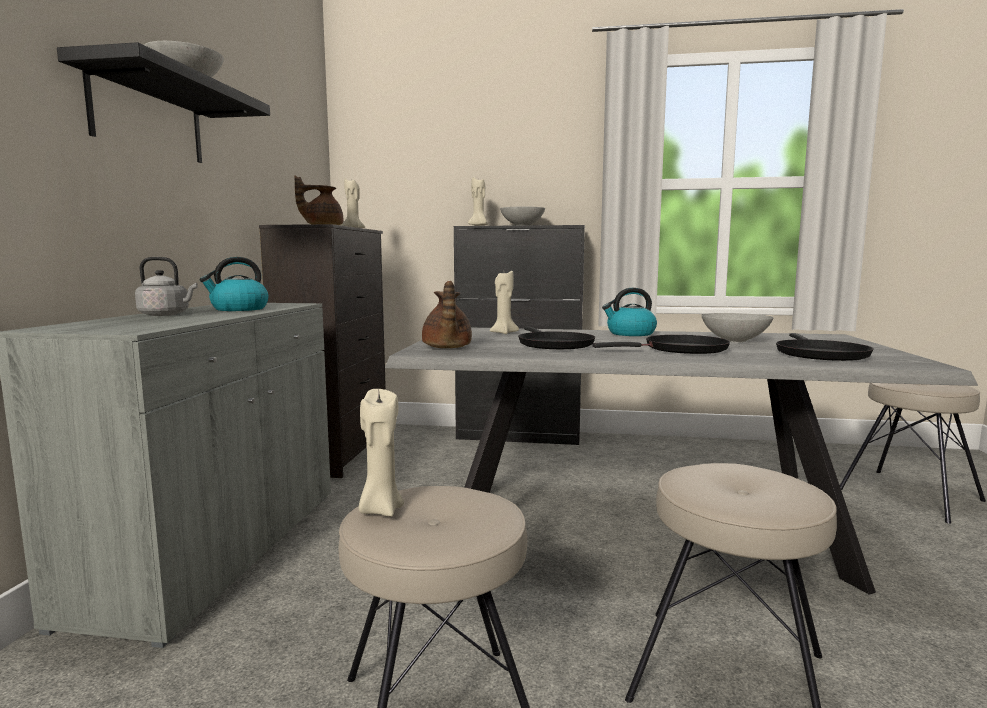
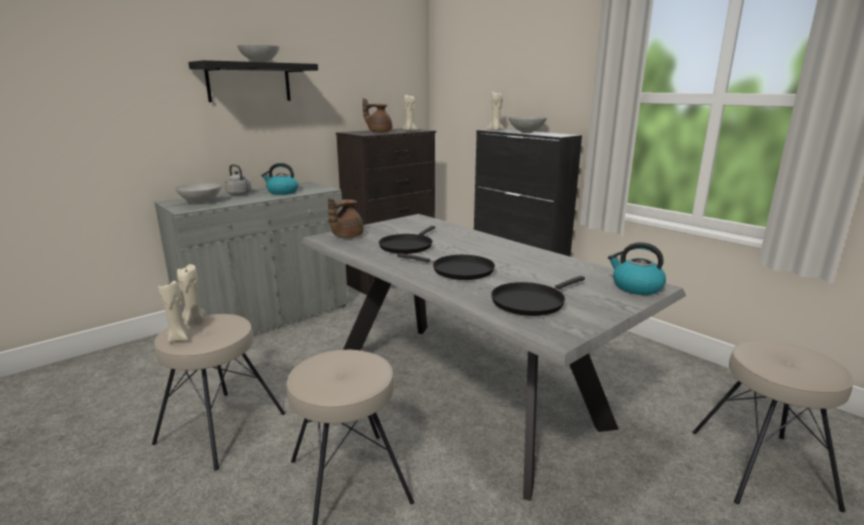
camera: 40 degrees right, 10 degrees up
beige candle [490,271,519,334] -> beige candle moved to [158,281,189,343]
kettle [602,288,657,336] -> kettle moved to [608,242,666,295]
grey bowl [701,313,773,343] -> grey bowl moved to [175,183,222,204]

